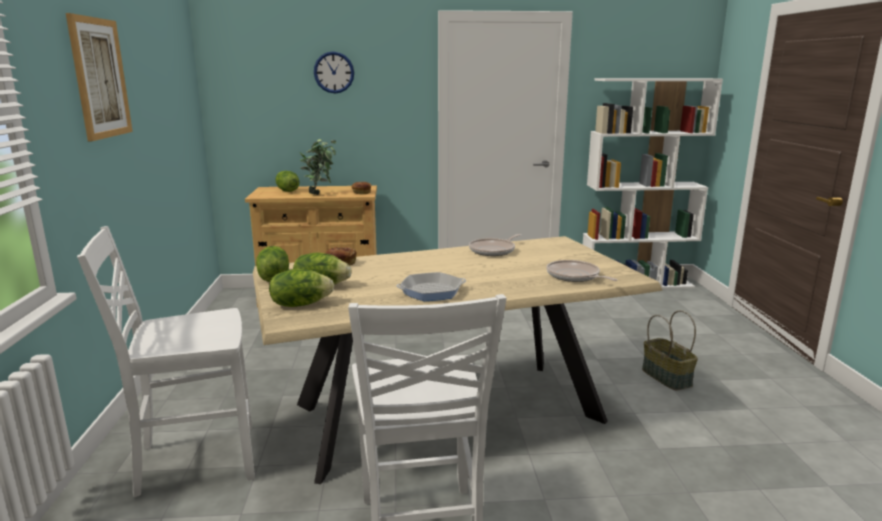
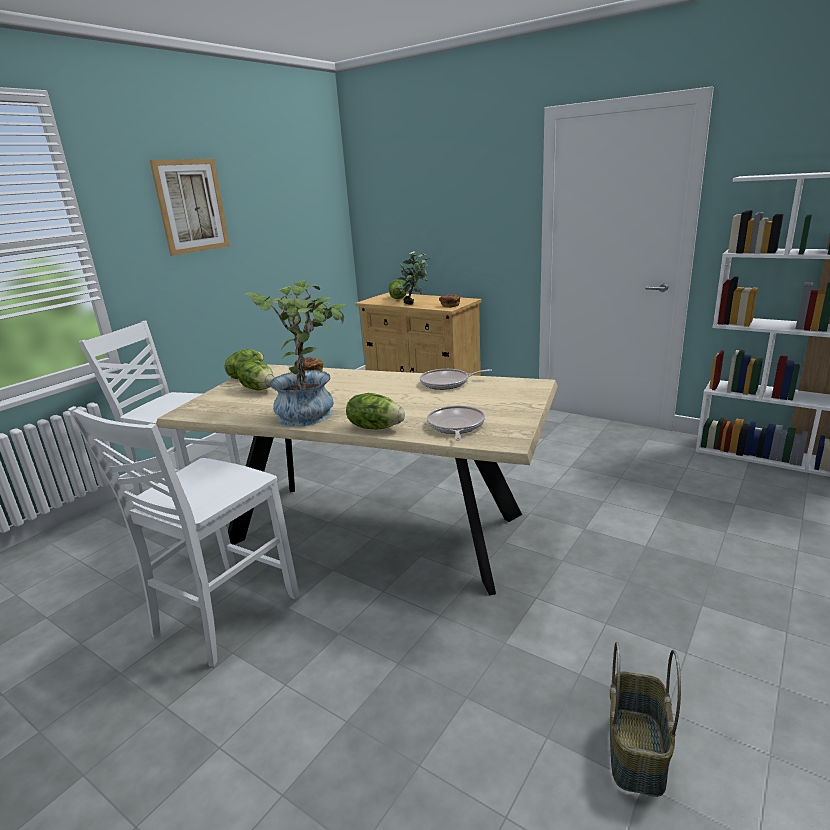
camera: 40 degrees right, 5 degrees up
lettuce [269,269,334,307] -> lettuce moved to [346,393,405,429]
wall clock [314,51,354,93] -> none
frying pan [396,272,466,301] -> potted plant [245,279,345,426]
basket [642,310,698,390] -> basket moved to [610,642,681,797]

